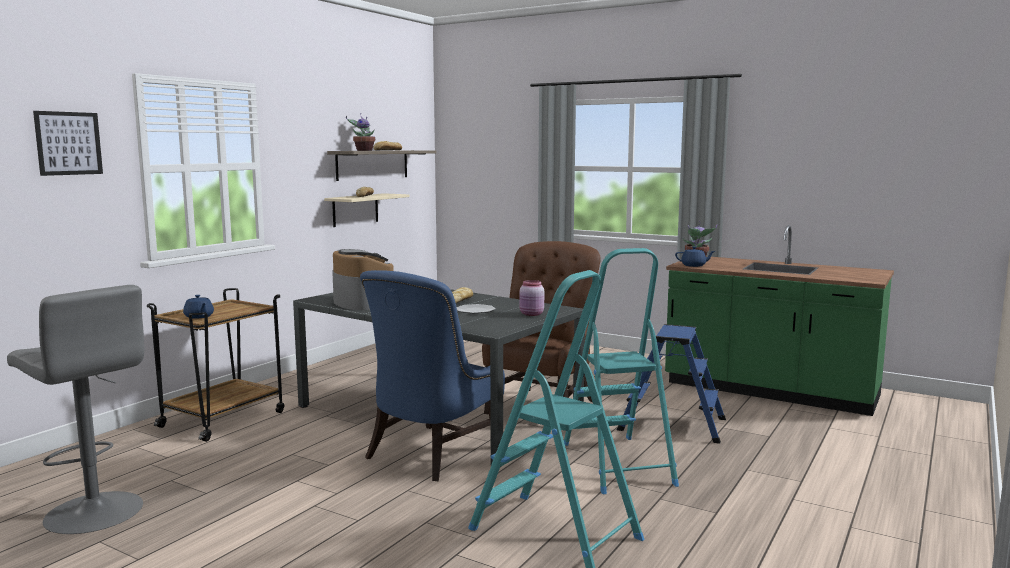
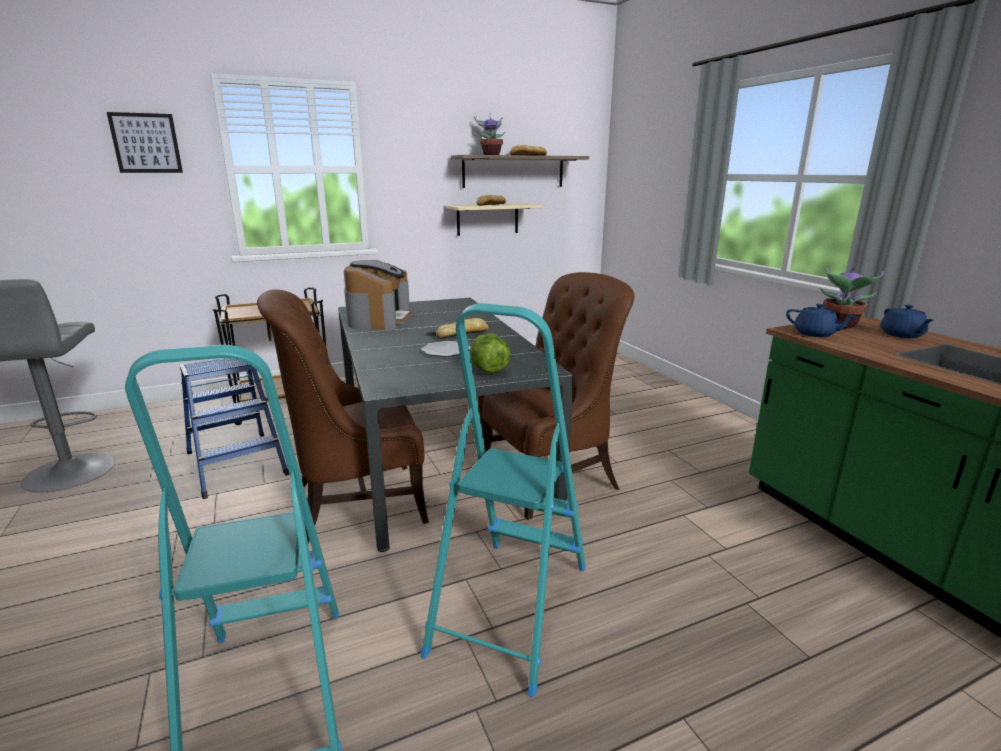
camera: 35 degrees right, 10 degrees up
blue teapot [183,295,214,319] -> blue teapot moved to [881,305,933,338]
blue chair [360,270,505,481] -> brown chair [257,290,429,543]
pink jar [520,280,544,316] -> lettuce [470,333,511,373]
blue step ladder [617,324,726,444] -> blue step ladder moved to [180,358,289,499]

